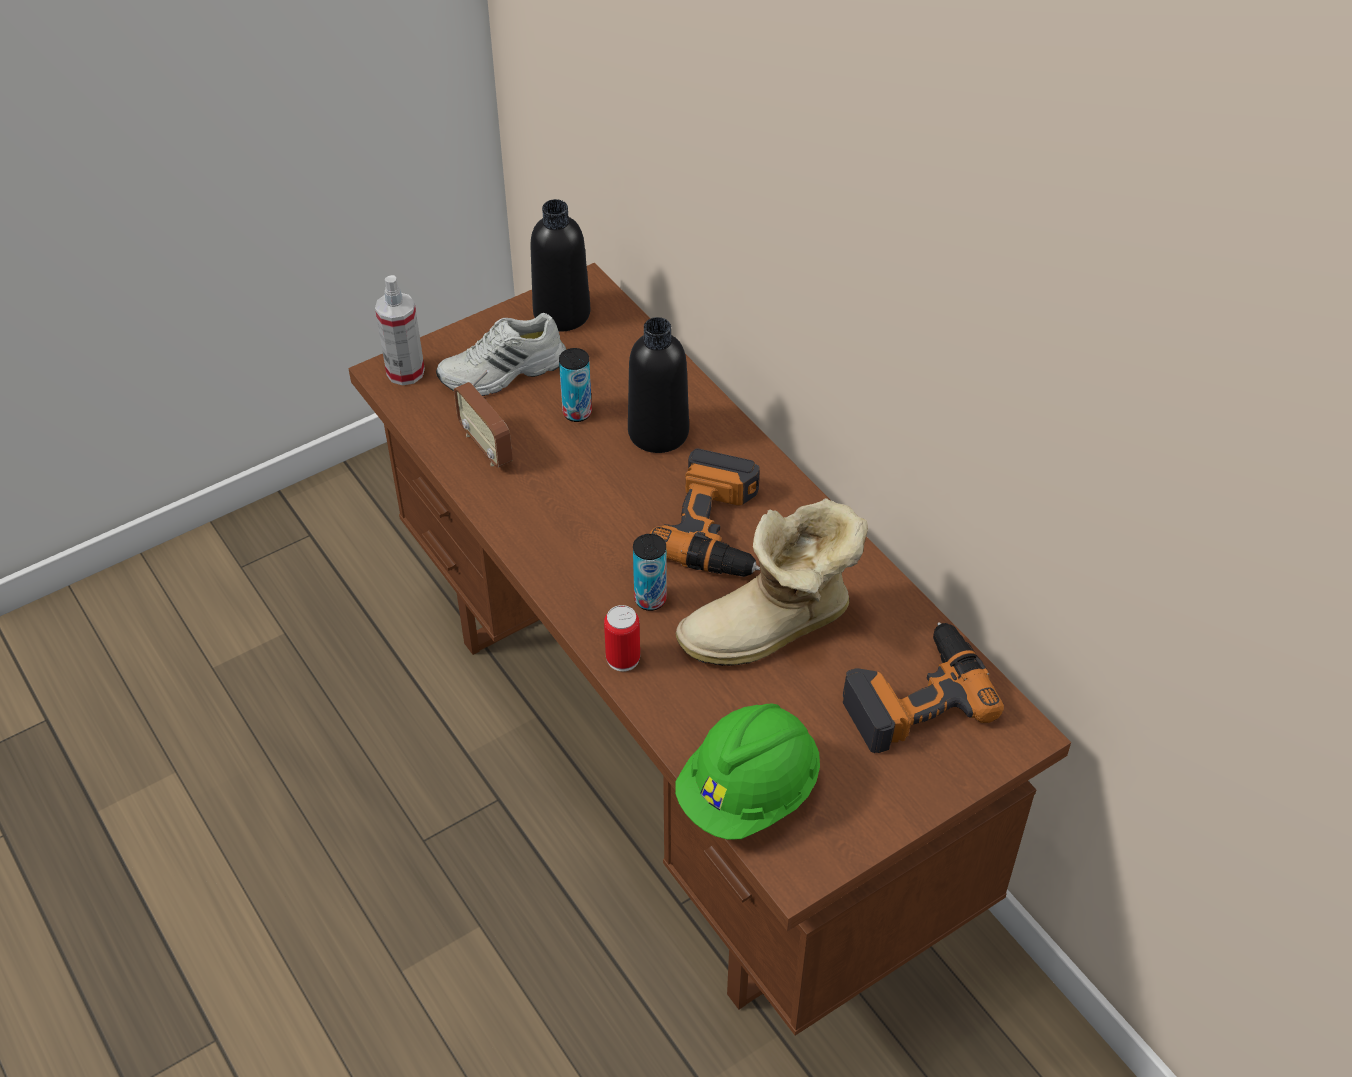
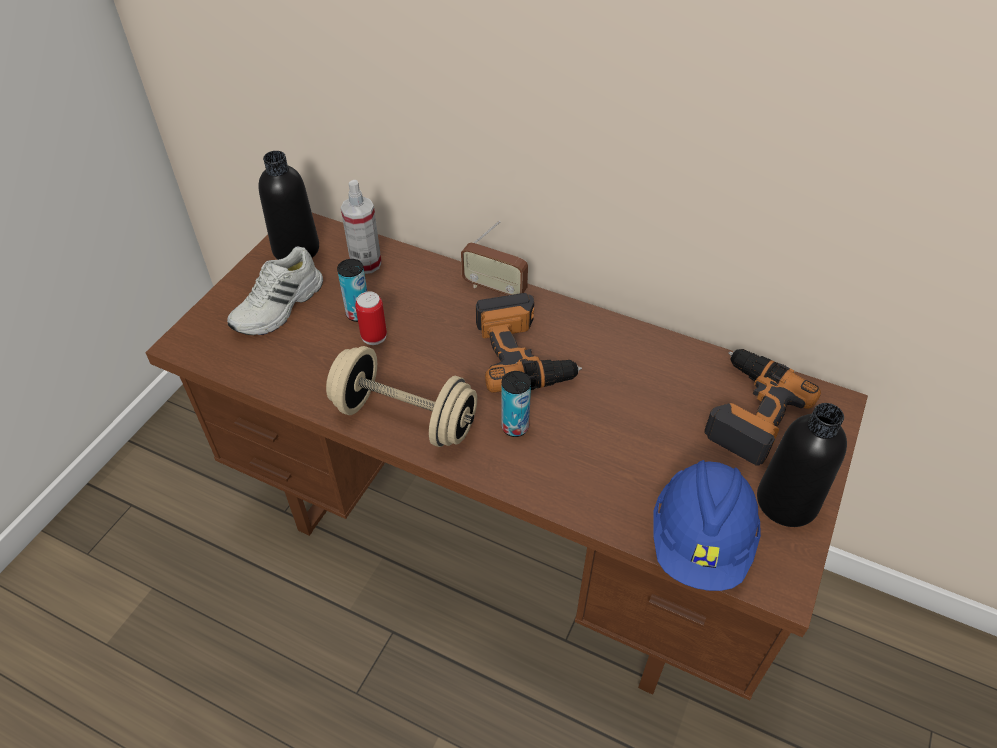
camera: 30 degrees left, 0 degrees up
spray bottle [375,275,425,386] -> spray bottle moved to [341,180,382,274]
radio [454,370,513,468] -> radio moved to [461,221,528,295]
can [604,605,640,672] -> can moved to [355,292,387,345]
black bottle [628,317,689,453] -> black bottle moved to [757,403,847,527]
boot [675,498,868,666] -> none
green hard hat [675,704,820,840] -> blue hard hat [653,460,761,591]
none -> beige dumbbell [326,346,477,447]

